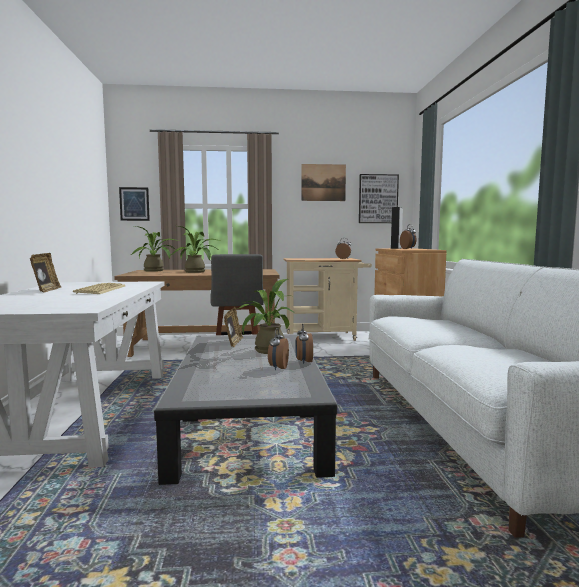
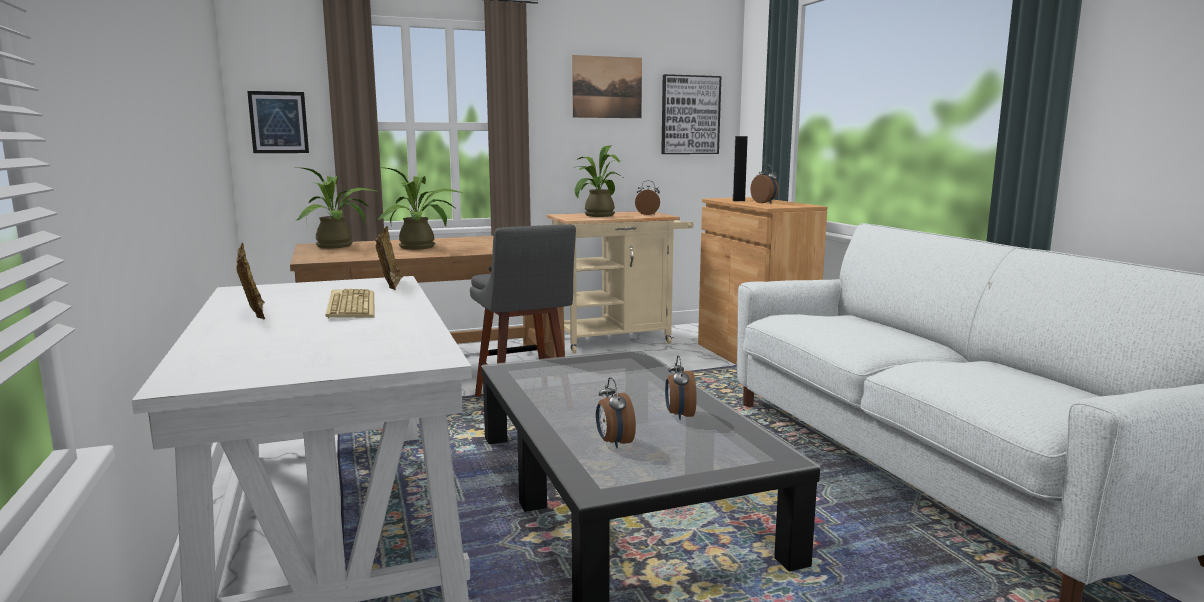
camera: 15 degrees left, 5 degrees up
picture frame [224,307,243,347] -> picture frame moved to [375,226,403,290]
potted plant [237,279,296,354] -> potted plant moved to [575,146,622,217]
alarm clock [295,324,313,364] -> alarm clock moved to [596,377,636,448]

